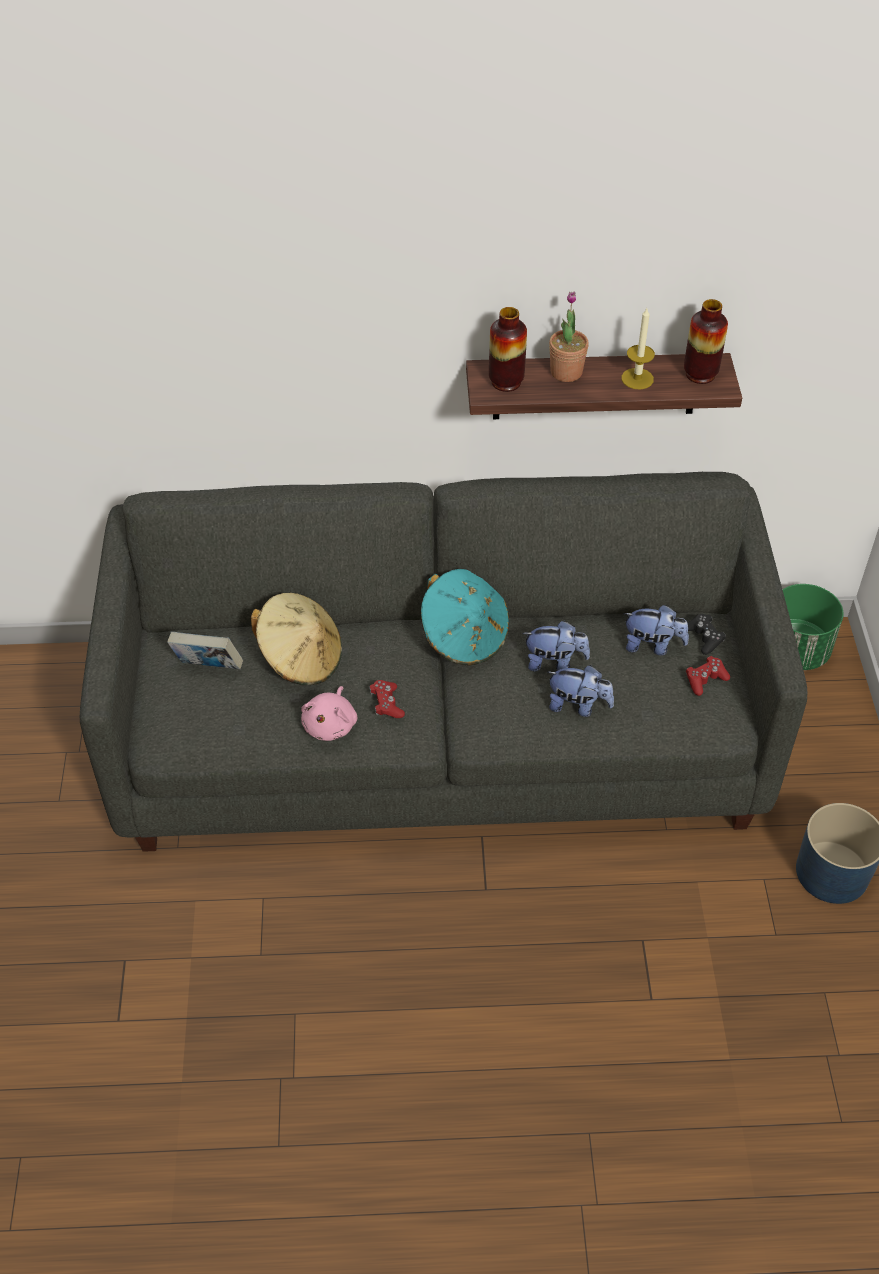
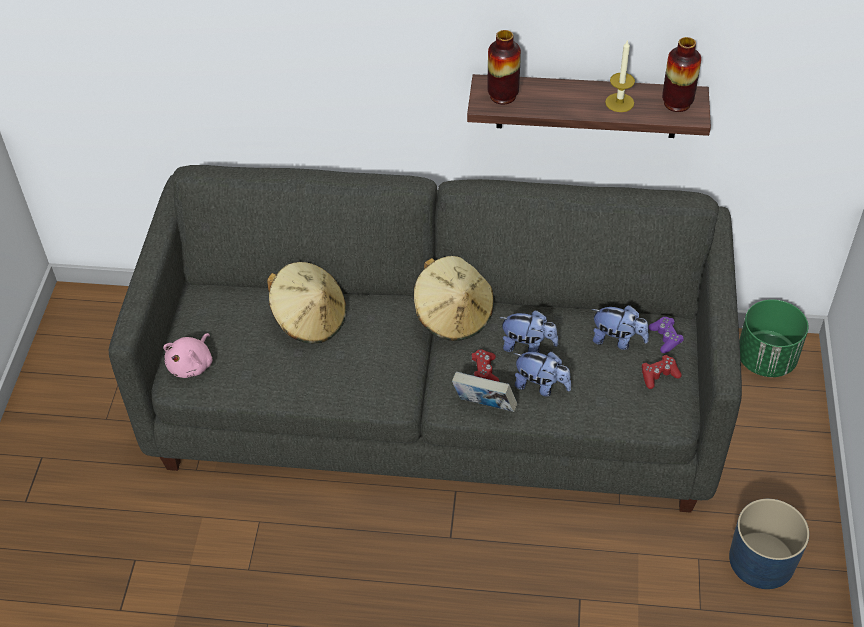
camera: 10 degrees right, 0 degrees up
book [167,632,243,669] -> book moved to [452,372,517,412]
pink plush toy [301,686,357,741] -> pink plush toy moved to [163,333,212,378]
red game controller [369,680,405,718] -> red game controller moved to [471,350,499,382]
turquoise hat [421,569,509,666] -> beige hat [414,256,494,341]
potted plant [549,291,589,382] -> none
black game controller [687,614,726,655] -> purple game controller [649,317,684,353]

